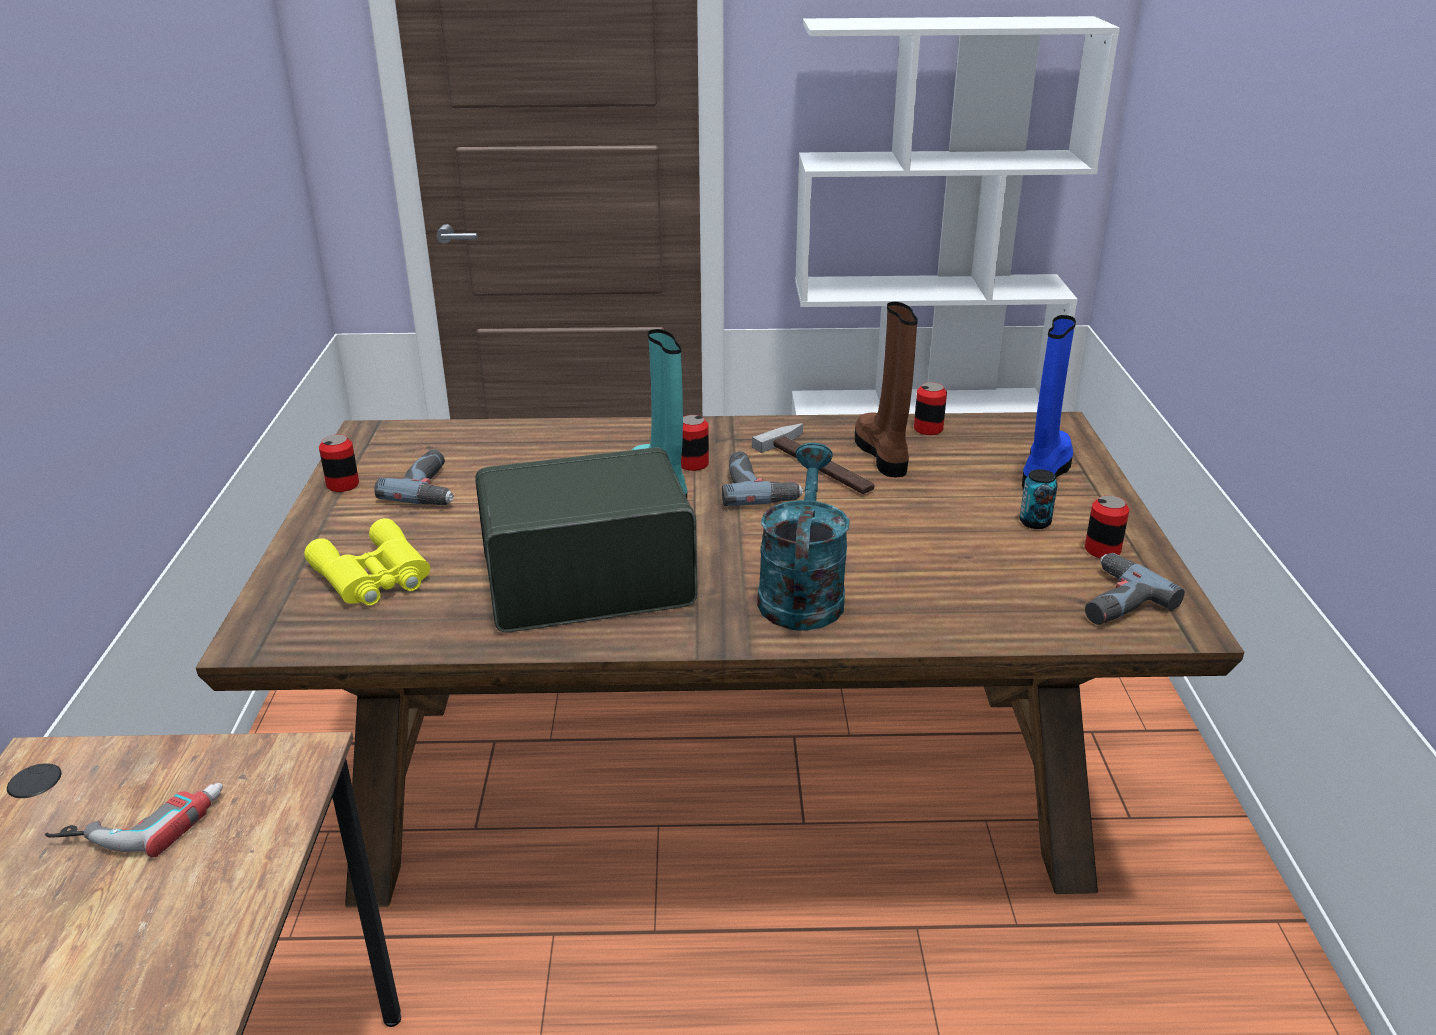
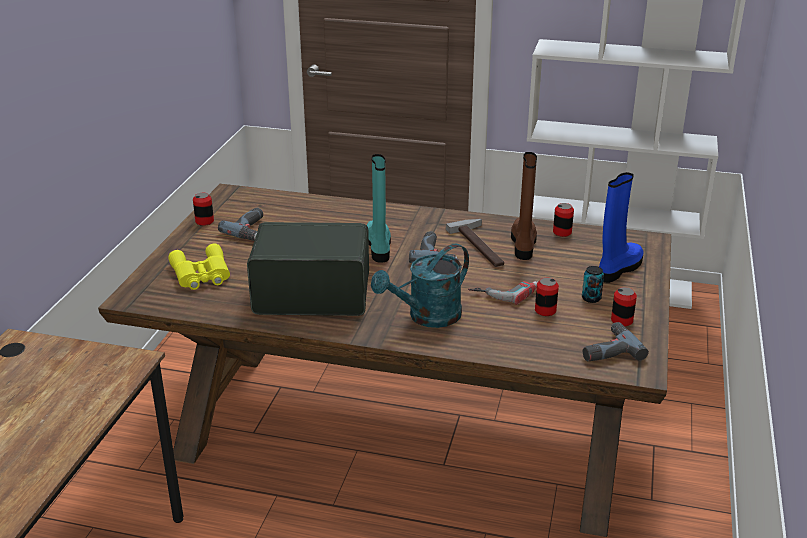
camera: 15 degrees right, 0 degrees up
power drill [45,783,223,857] -> power drill moved to [468,281,538,305]
can [681,415,709,471] -> can moved to [535,278,559,316]
turquoise watering can [757,443,850,631] -> turquoise watering can turned 150 degrees counterclockwise [371,243,469,328]

